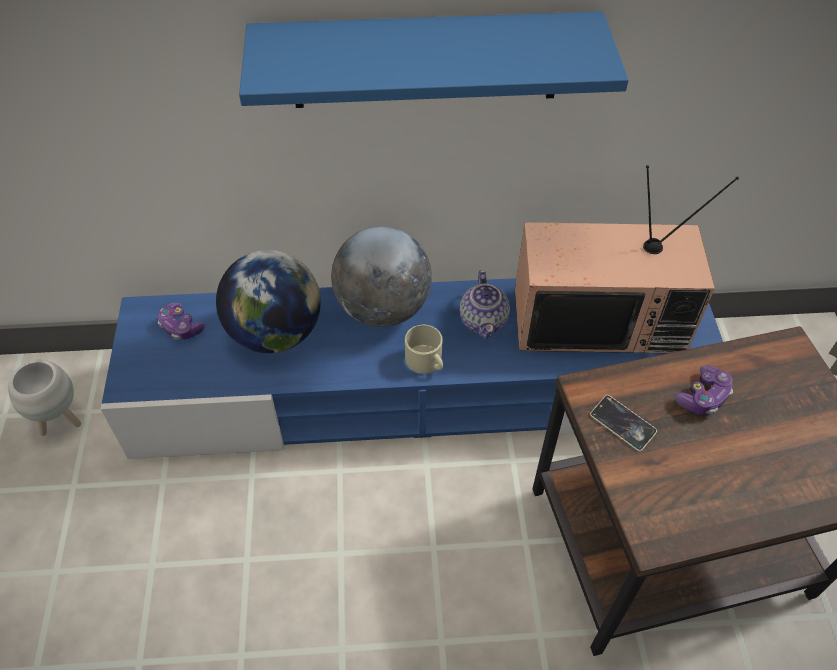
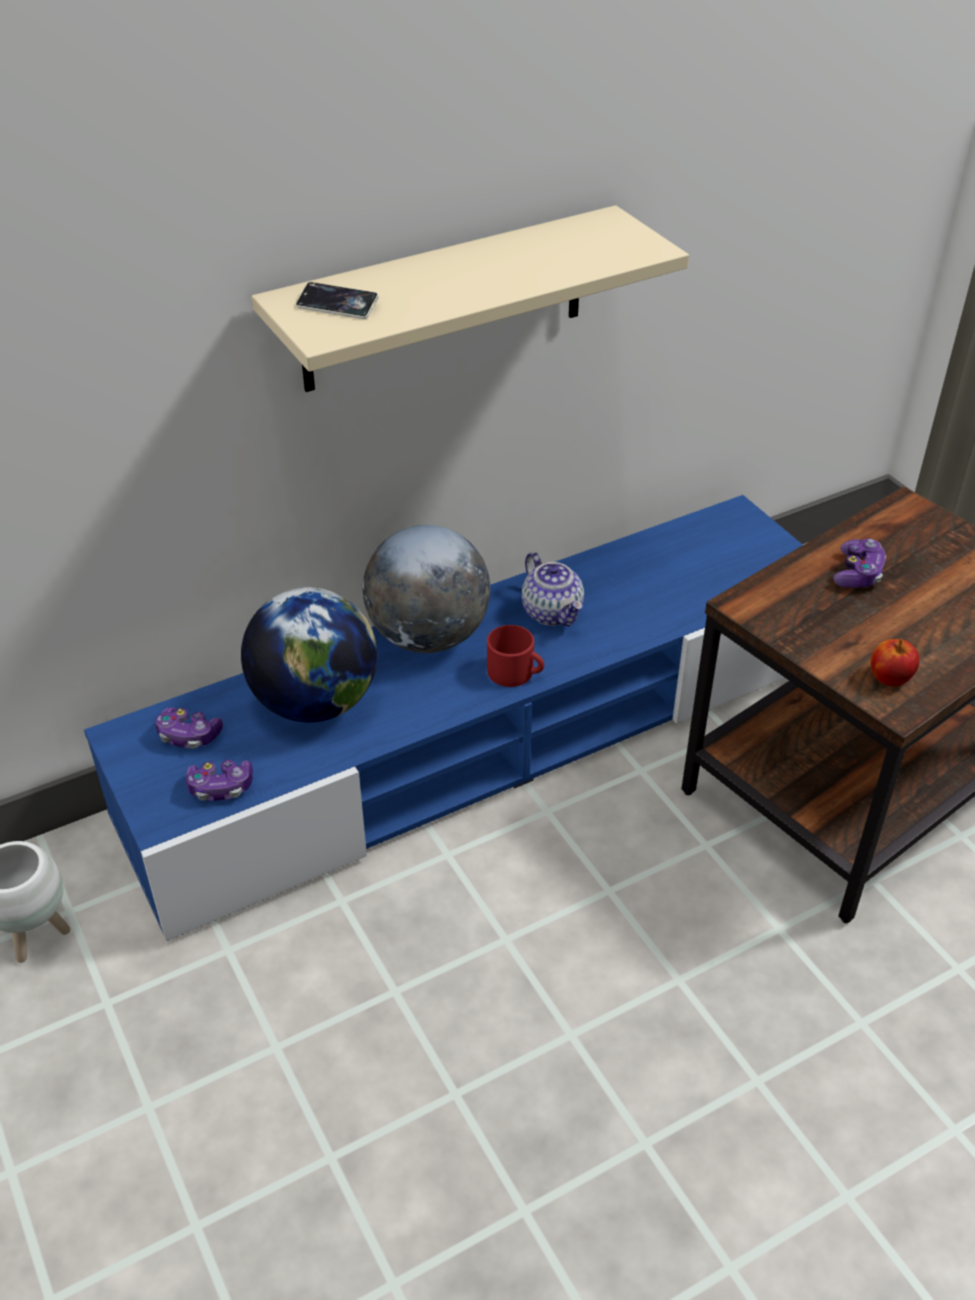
camera: 25 degrees left, 10 degrees down
blue shelf [239,11,629,108] -> beige shelf [251,205,689,392]
beige mug [405,325,443,374] -> red mug [487,625,544,687]
television [515,165,739,353] -> none
phone [590,395,657,451] -> phone moved to [296,282,379,319]
none -> game controller [186,760,253,801]
none -> apple [871,639,919,687]

